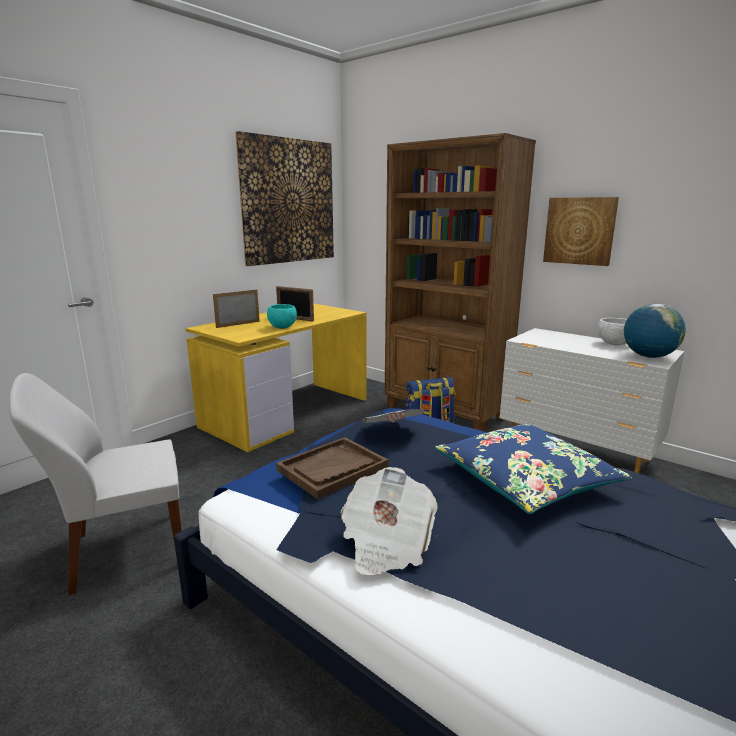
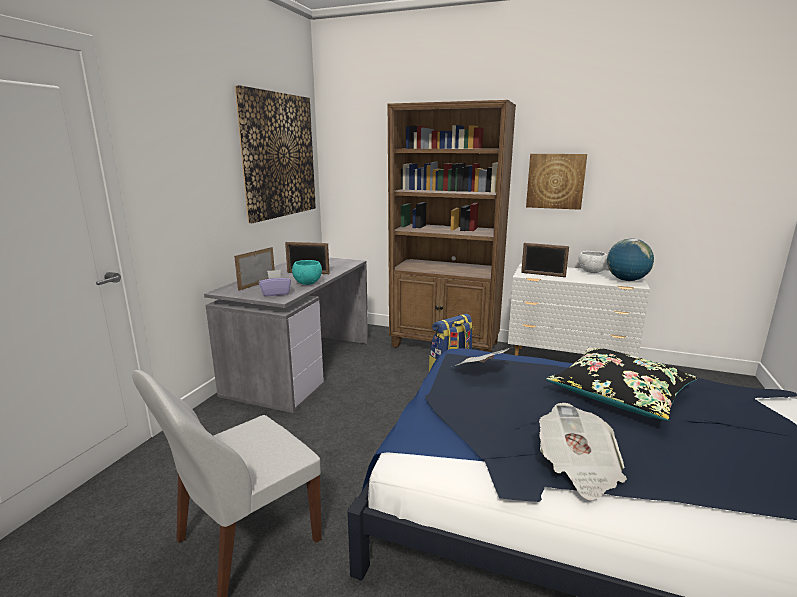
camera: 20 degrees left, 0 degrees up
yellow desk [185,304,367,452] -> grey desk [204,257,368,413]
brown tray [276,437,388,499] -> none
blue pillow [435,424,632,514] -> black pillow [546,348,697,421]
none -> purple tissue box [259,270,291,296]
none -> picture frame [521,243,569,277]

